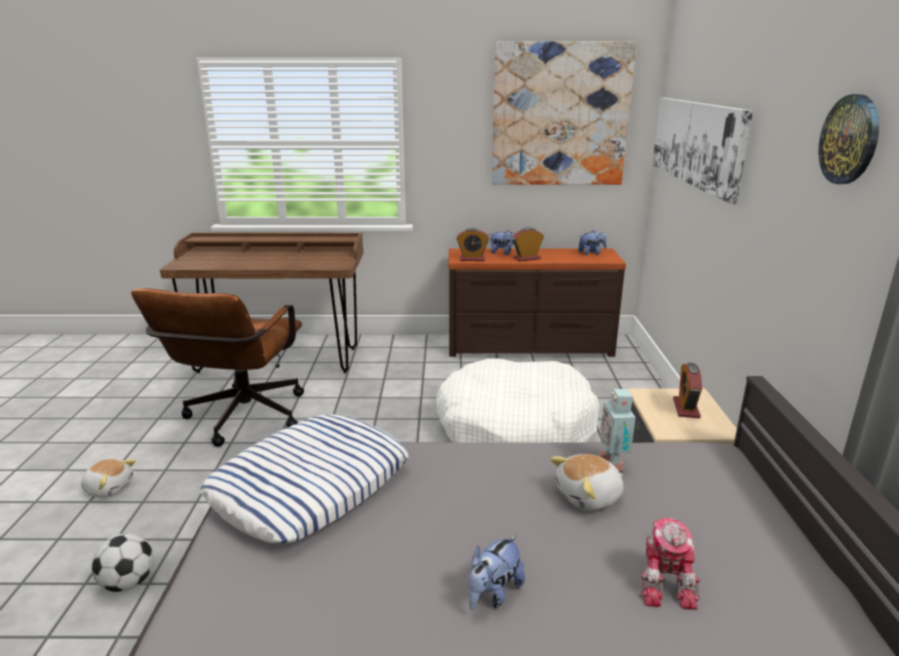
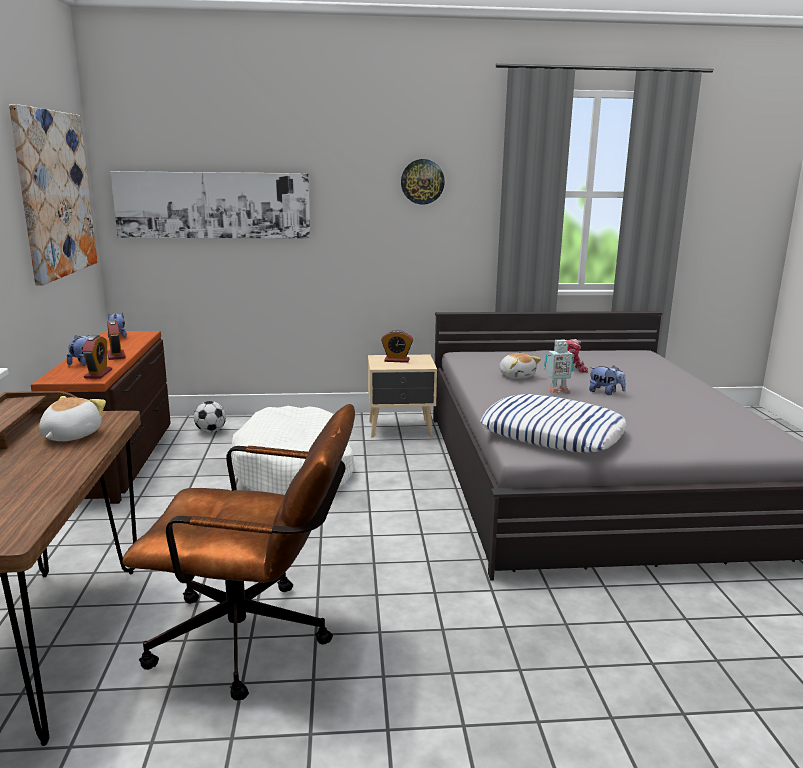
camera: 95 degrees left, 5 degrees down
plush toy [81,459,136,498] -> plush toy moved to [39,396,106,441]
football [91,533,154,592] -> football moved to [194,401,226,432]
toy robot [598,389,636,471] -> toy robot moved to [544,340,574,393]

